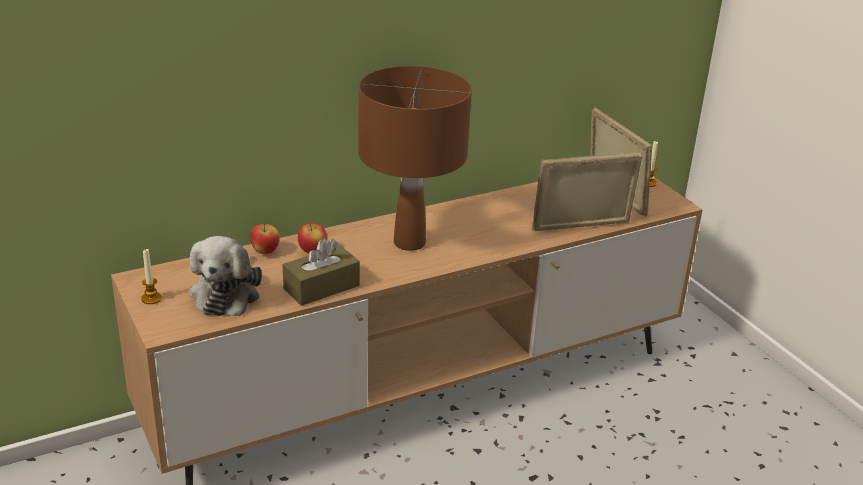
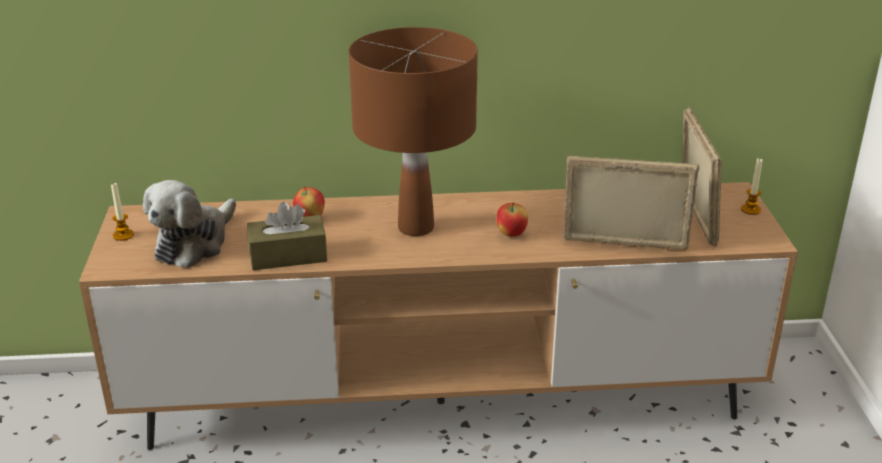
camera: 25 degrees right, 0 degrees up
apple [250,223,279,254] -> apple moved to [496,202,528,237]

